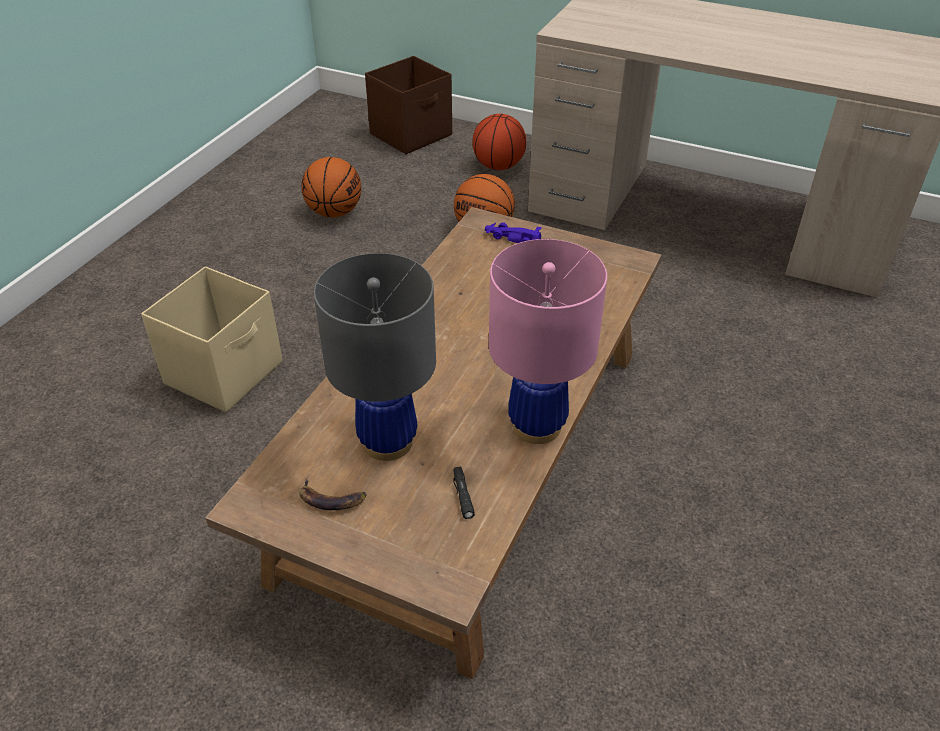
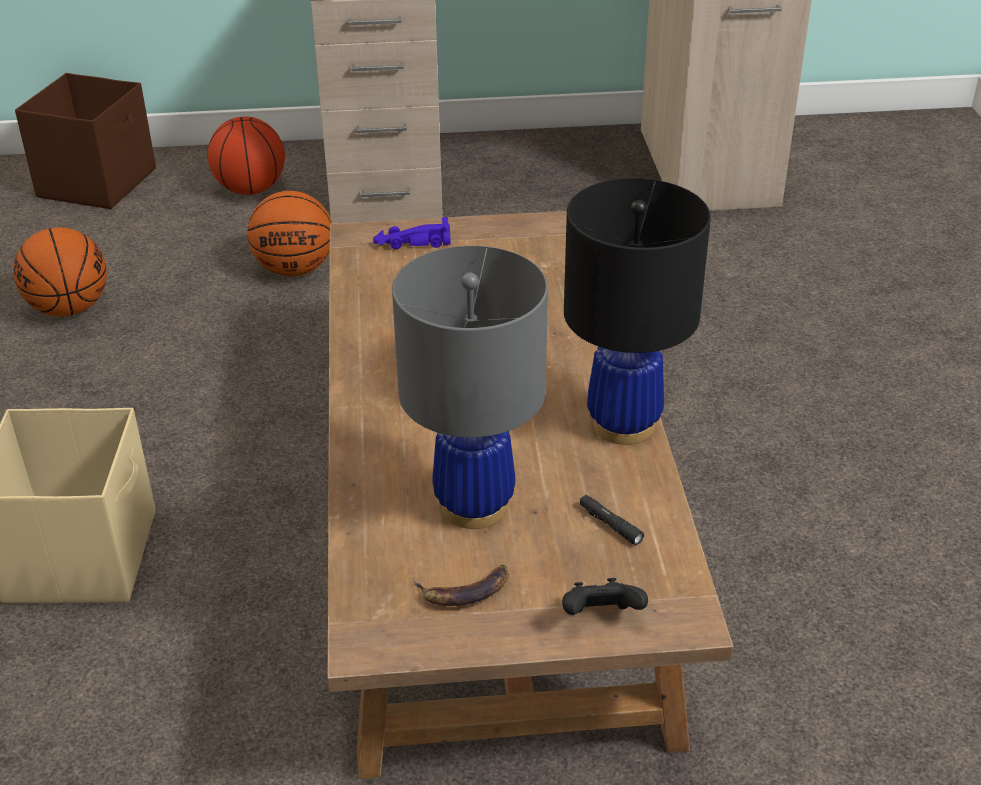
camera: 30 degrees left, 5 degrees down
pink table lamp [489,239,607,444] -> black table lamp [564,178,711,445]
none -> black game controller [562,578,648,615]

